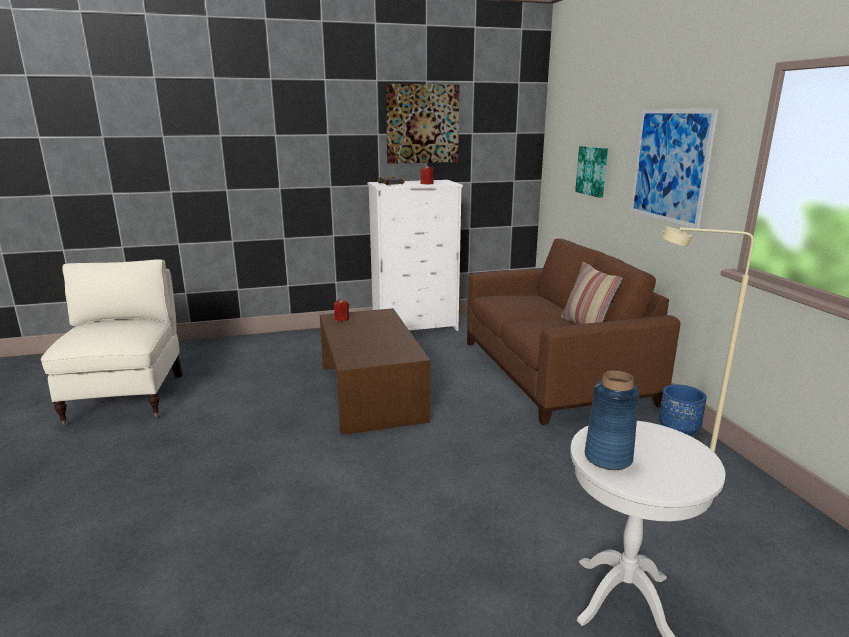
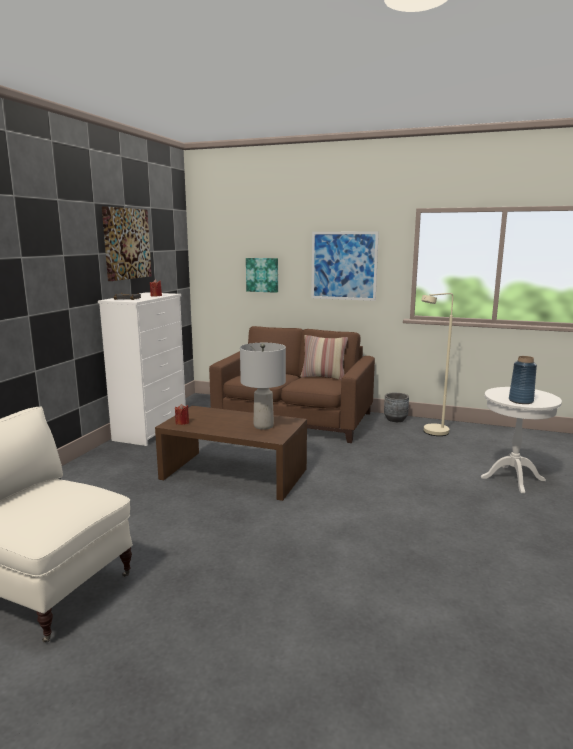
camera: 55 degrees left, 5 degrees down
blue planter [659,385,707,436] -> grey planter [384,393,409,422]
none -> grey table lamp [240,343,286,430]

